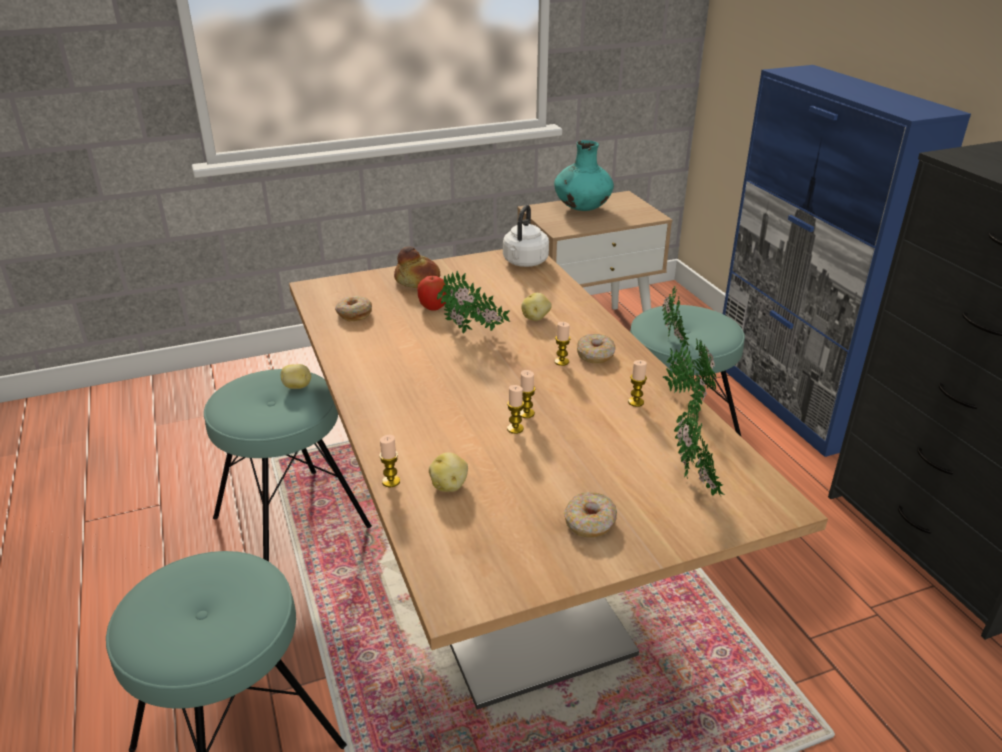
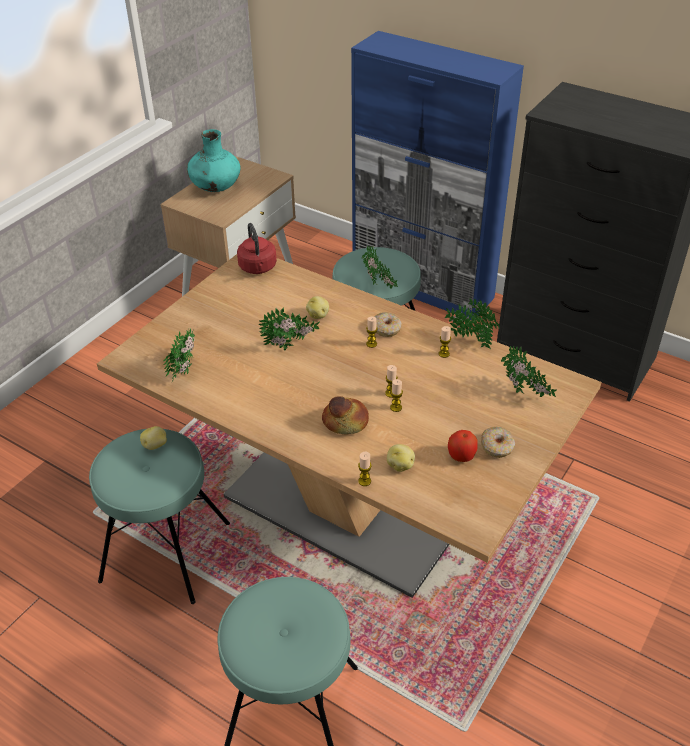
camera: 35 degrees left, 10 degrees up
donut [335,296,372,321] -> potted plant [163,328,195,382]
bread [394,247,440,288] -> bread moved to [322,396,369,434]
apple [418,276,446,311] -> apple moved to [448,430,478,462]
white kettle [503,205,549,267] -> red kettle [237,223,277,274]

